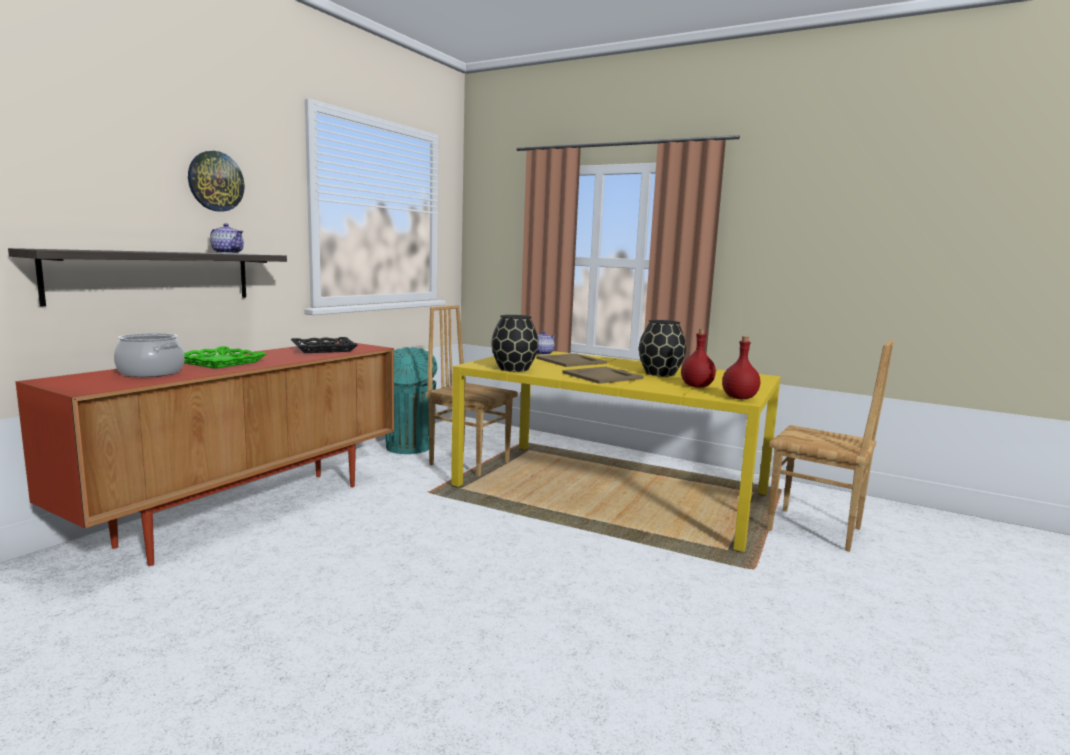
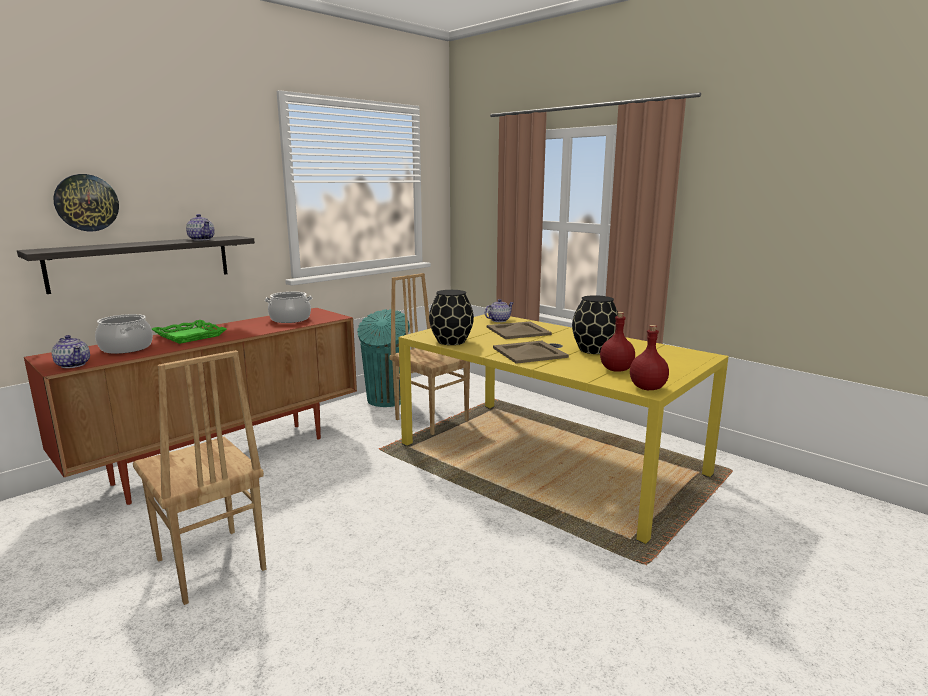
camera: 15 degrees right, 5 degrees up
wall clock [188,151,245,212] -> wall clock moved to [53,174,119,232]
black tray [291,337,358,353] -> cooking pot [265,292,312,323]
brown chair [767,340,894,552] -> brown chair moved to [133,350,266,605]
none -> teapot [52,335,90,368]

